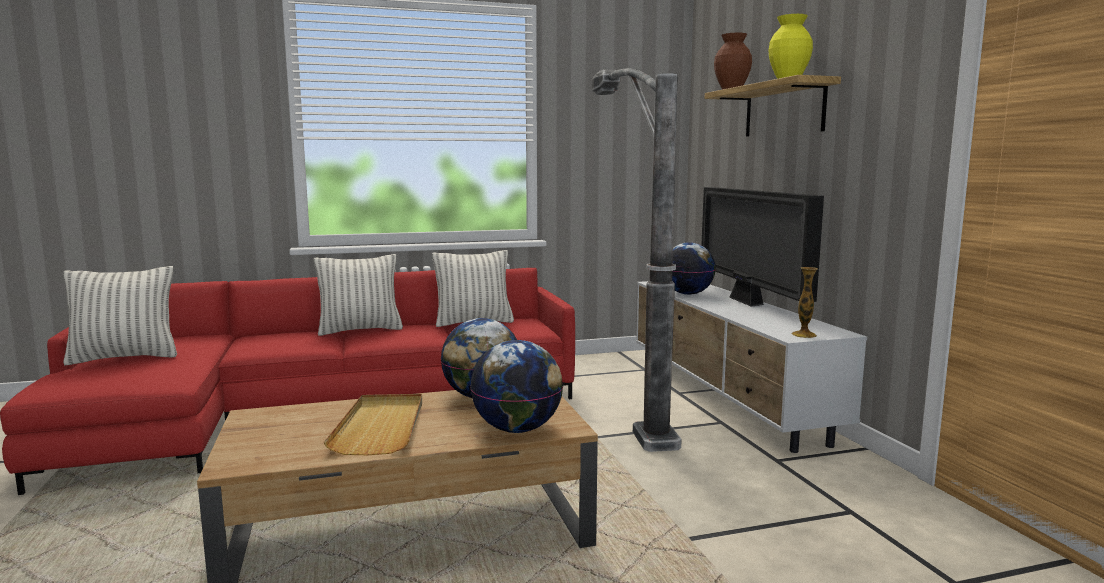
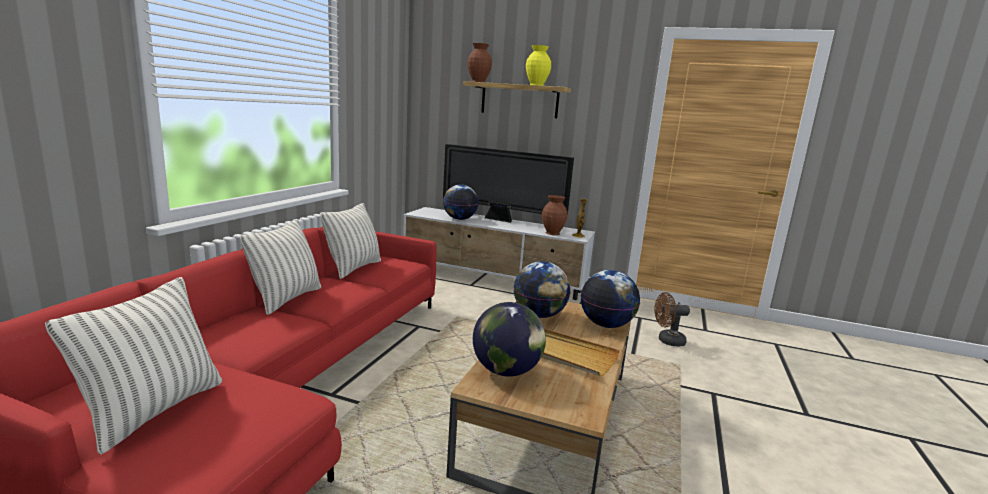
camera: 55 degrees left, 5 degrees up
floor lamp [592,68,682,452] -> none
none -> globe [473,302,546,377]
none -> brown vase [542,195,568,235]
none -> brown fan [654,292,690,346]

